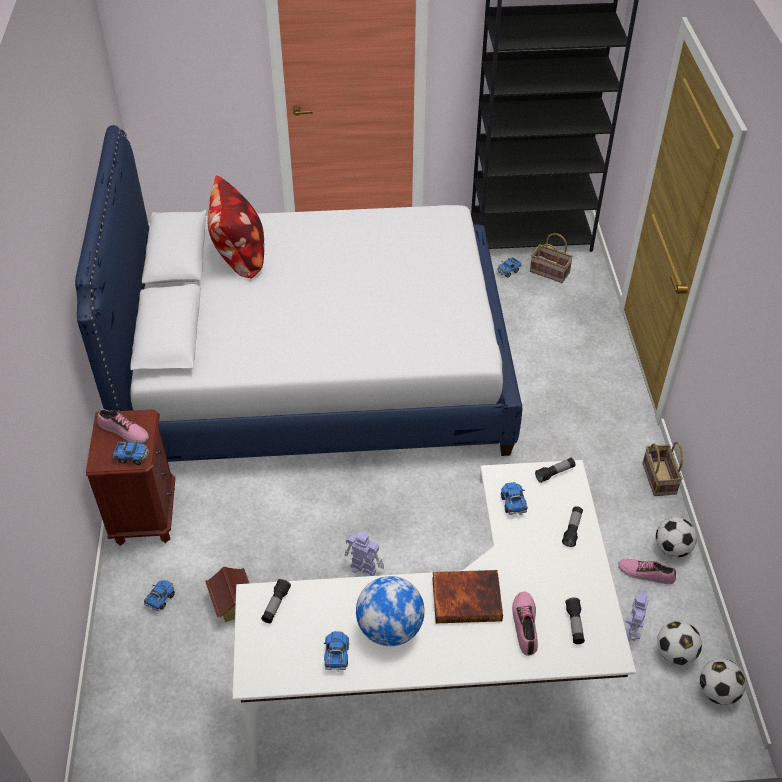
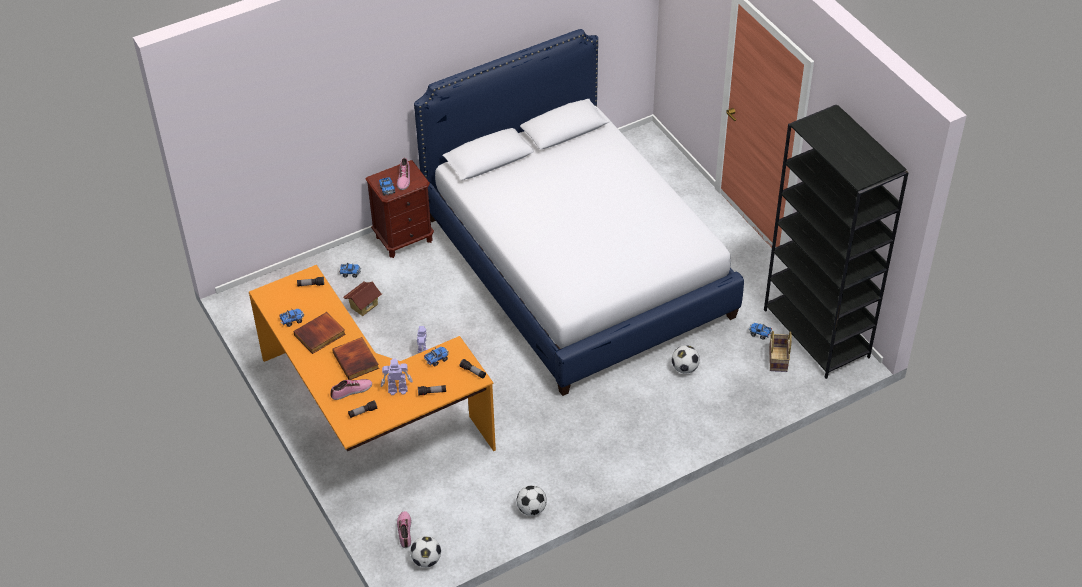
camera: 65 degrees right, 0 degrees up
pillow [207,176,264,279] -> none
white desk [232,460,636,776] -> orange desk [249,265,496,451]
globe [356,576,425,646] -> book [294,312,346,354]
shoe [618,559,676,584] -> shoe moved to [397,511,412,548]
toy robot [625,590,649,642] -> toy robot moved to [381,359,413,395]
basket [642,442,683,496] -> none
football [657,621,702,665] -> football moved to [672,345,700,373]

